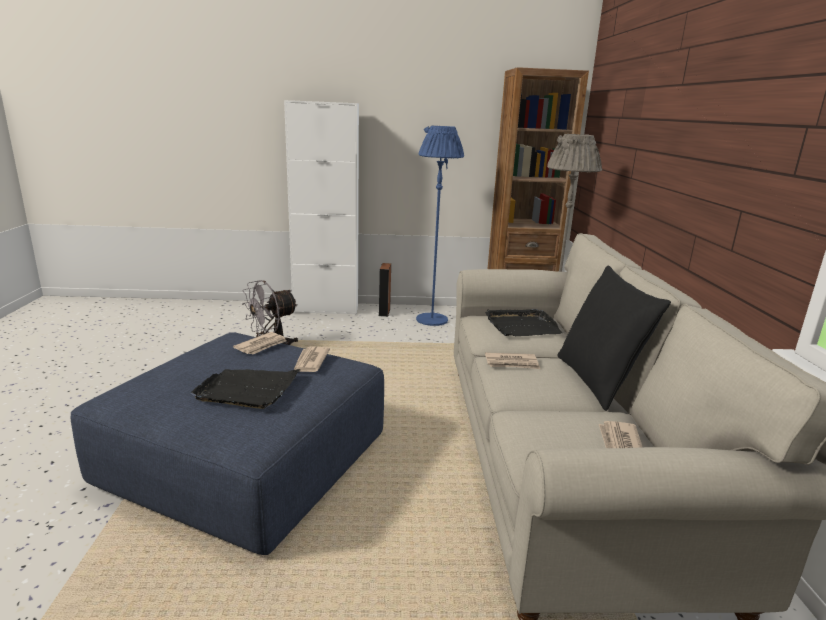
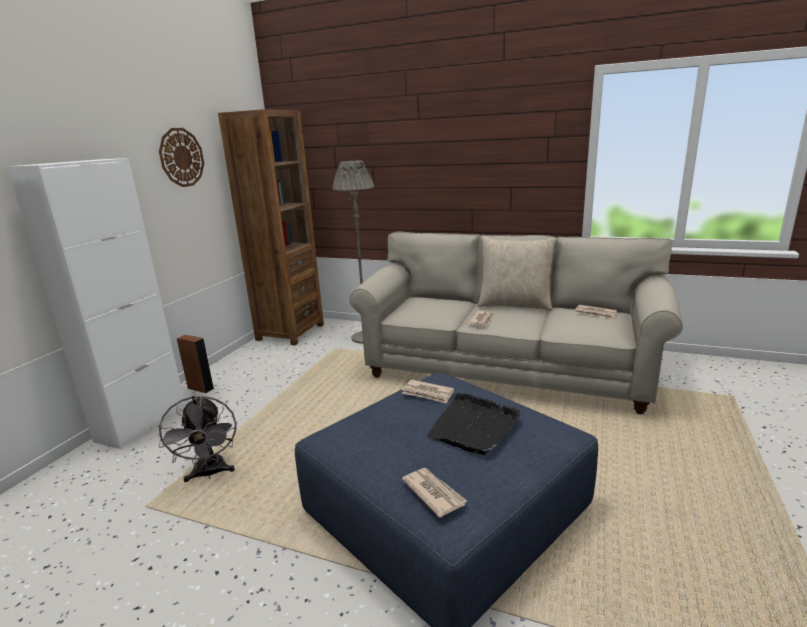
camera: 65 degrees left, 0 degrees up
newspaper [233,332,287,355] -> newspaper moved to [402,468,467,517]
blue floor lamp [416,125,464,326] -> none
black tray [485,309,563,336] -> none
black pillow [557,265,671,411] -> beige pillow [477,237,556,311]
none -> wall clock [159,128,204,187]

